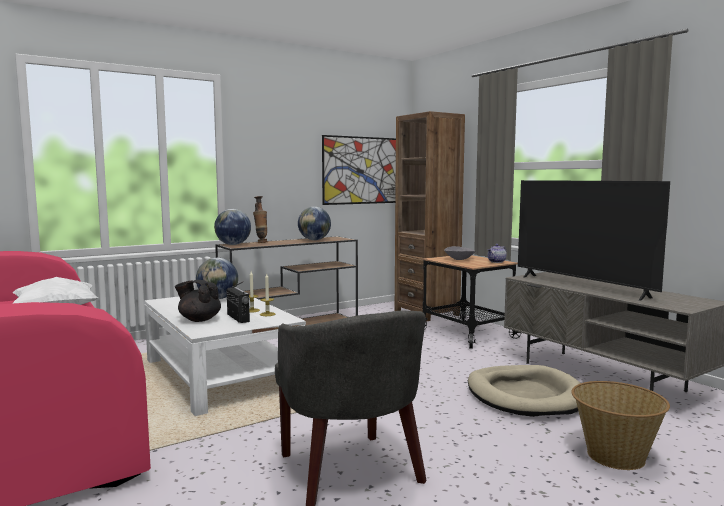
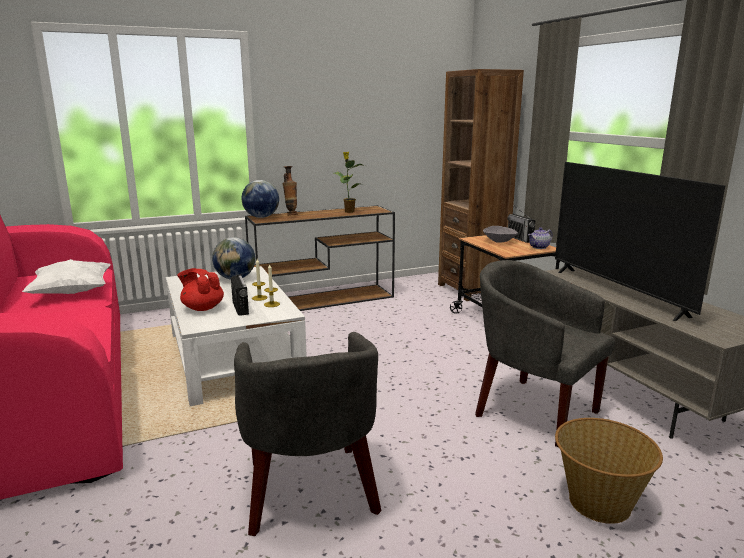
camera: 10 degrees right, 10 degrees up
black teapot [175,280,221,322] -> red teapot [177,268,224,311]
globe [298,207,331,240] -> potted plant [334,152,365,213]
picture [322,135,396,205] -> none
beige dog bed [468,365,580,417] -> grey armchair [475,260,615,447]
none -> radio [507,205,535,243]

